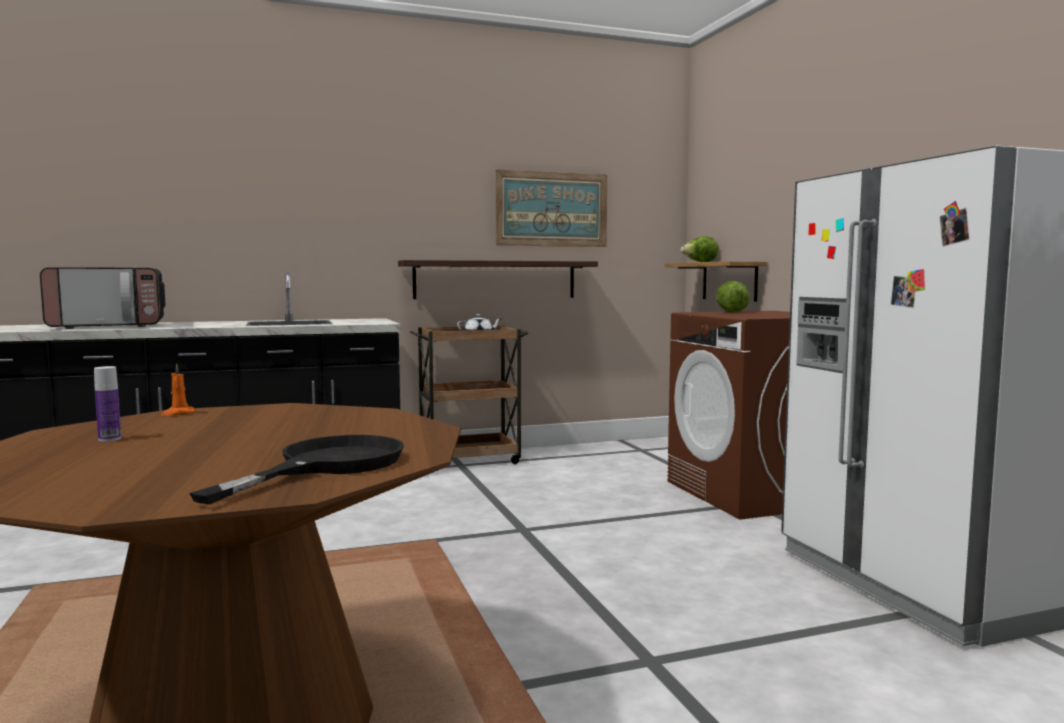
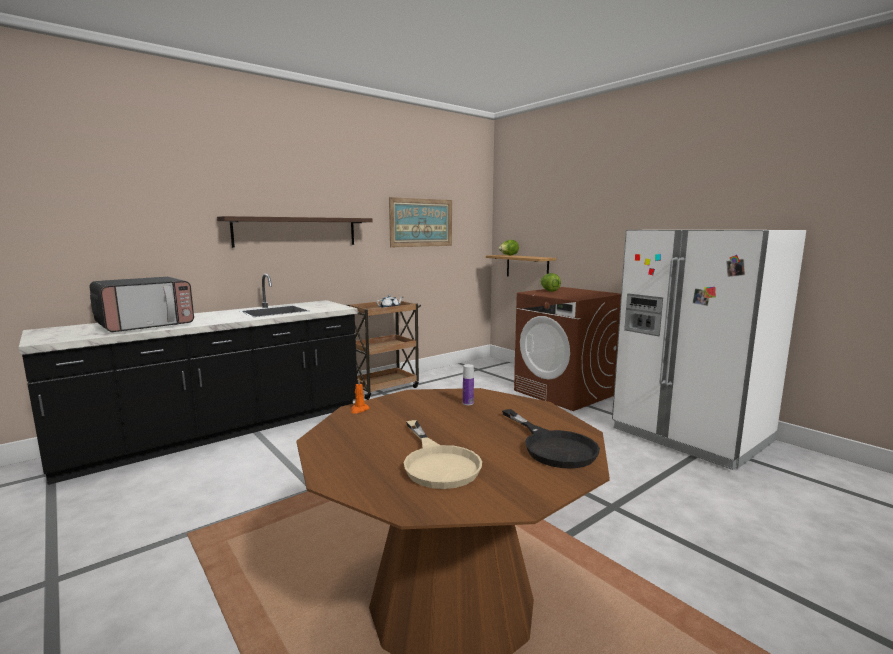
camera: 20 degrees left, 5 degrees up
bottle [94,366,121,442] -> bottle moved to [463,364,474,405]
black frying pan [189,435,404,504] -> black frying pan turned 150 degrees clockwise [502,409,600,469]
shelf [398,260,598,299] -> shelf moved to [217,216,373,248]
none -> beige frying pan [404,420,482,489]

